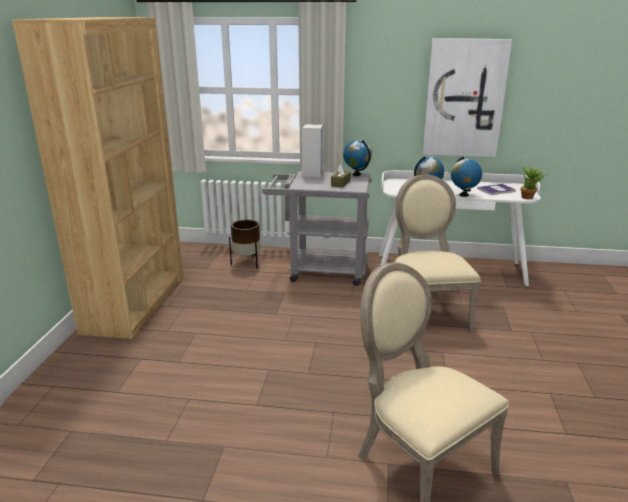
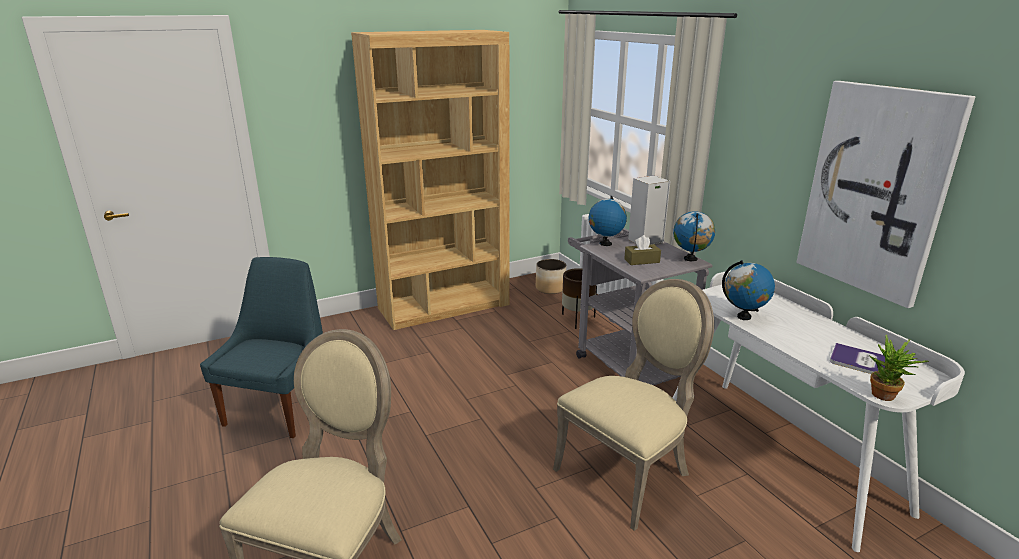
camera: 55 degrees right, 0 degrees up
globe [451,156,482,197] -> globe moved to [588,196,627,246]
none -> blue chair [200,257,323,438]
none -> planter [536,259,566,294]

